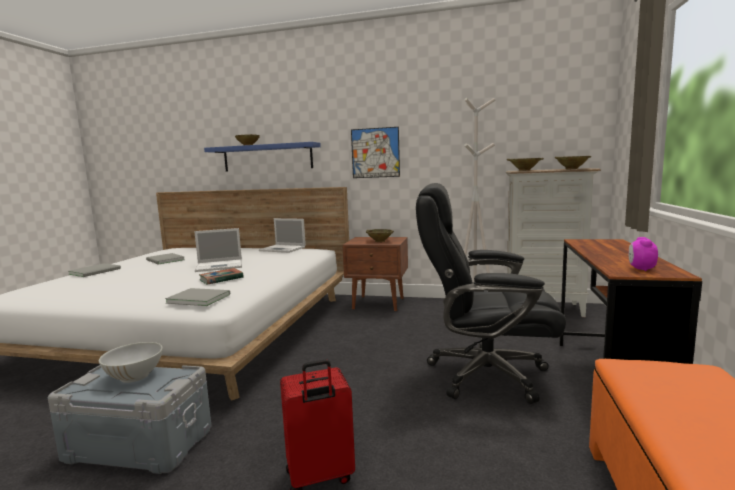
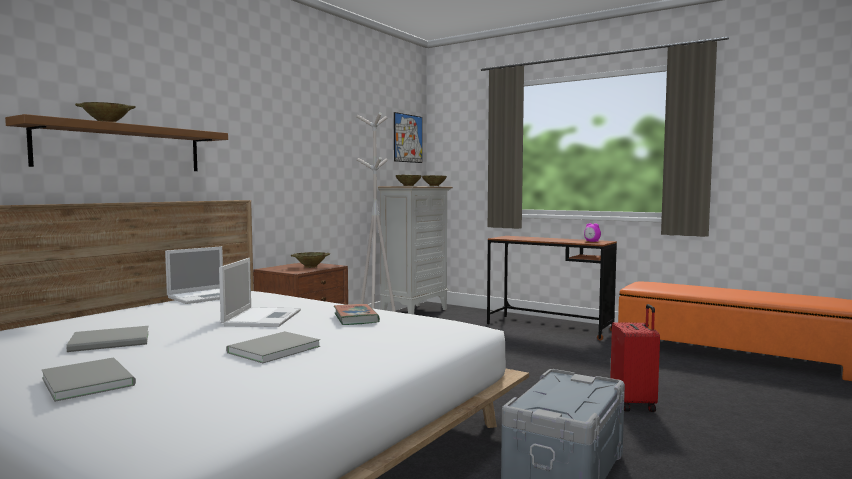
camera: 70 degrees left, 5 degrees down
white bowl [99,342,163,383] -> none
grey book [165,288,230,306] -> grey book moved to [226,331,320,363]
blue shelf [204,142,321,172] -> brown shelf [5,114,228,171]
picture [351,127,400,178] -> picture moved to [394,112,422,163]
black office chair [416,183,566,404] -> none

